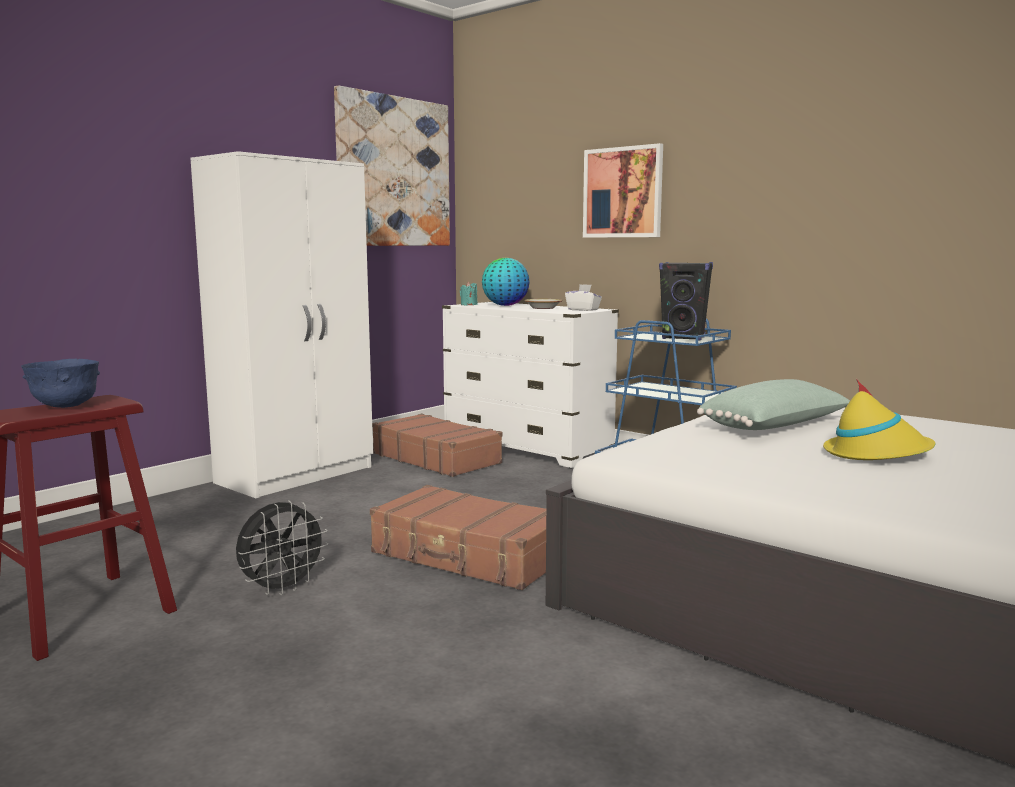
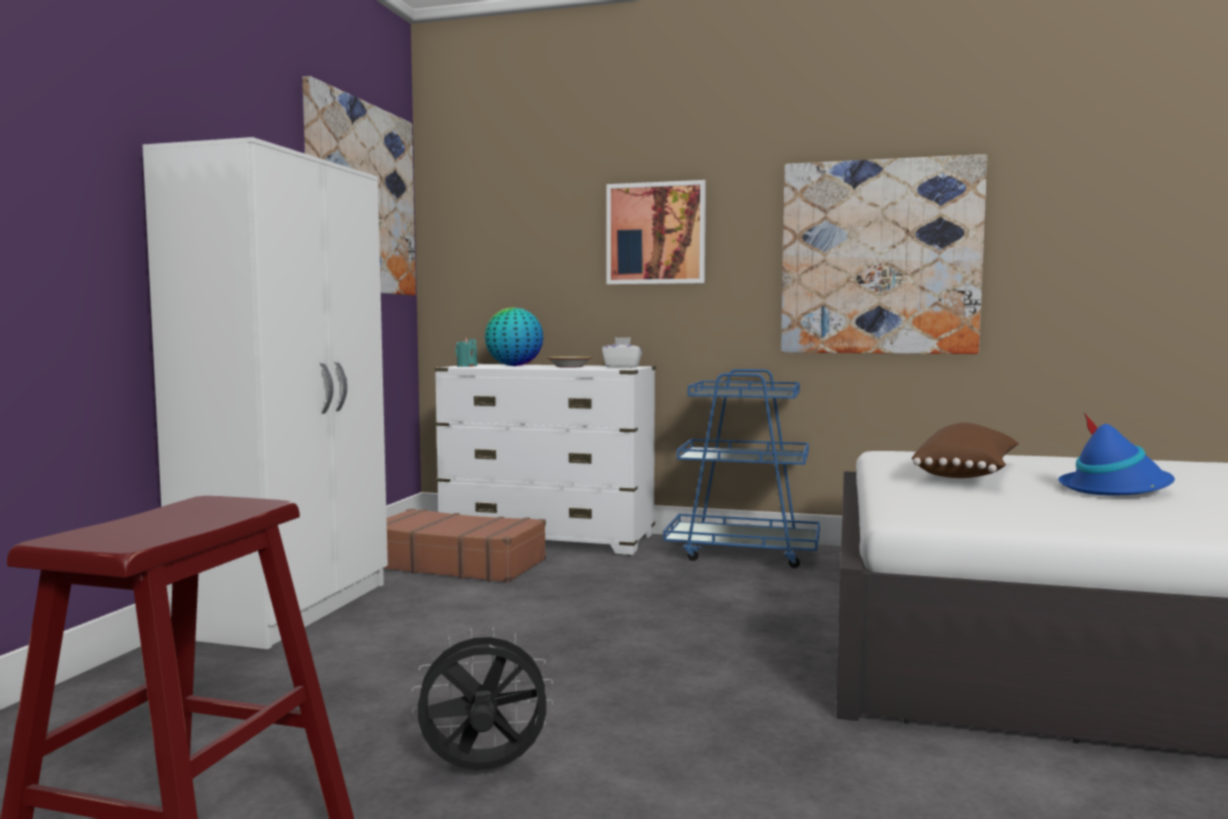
camera: 25 degrees left, 5 degrees down
blue bowl [21,359,100,408] -> none
black fan [236,500,328,595] -> black fan turned 120 degrees counterclockwise [411,627,553,770]
brown suitcase [370,485,546,590] -> none
black speaker [659,262,713,340] -> none
green pillow [697,379,850,430] -> brown pillow [912,423,1019,478]
yellow hat [823,379,935,460] -> blue hat [1058,412,1175,496]
none -> picture [781,154,987,354]

